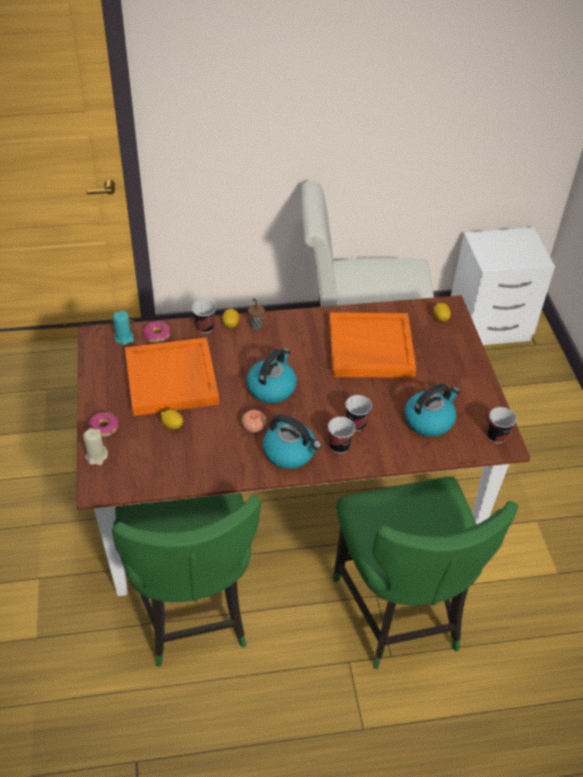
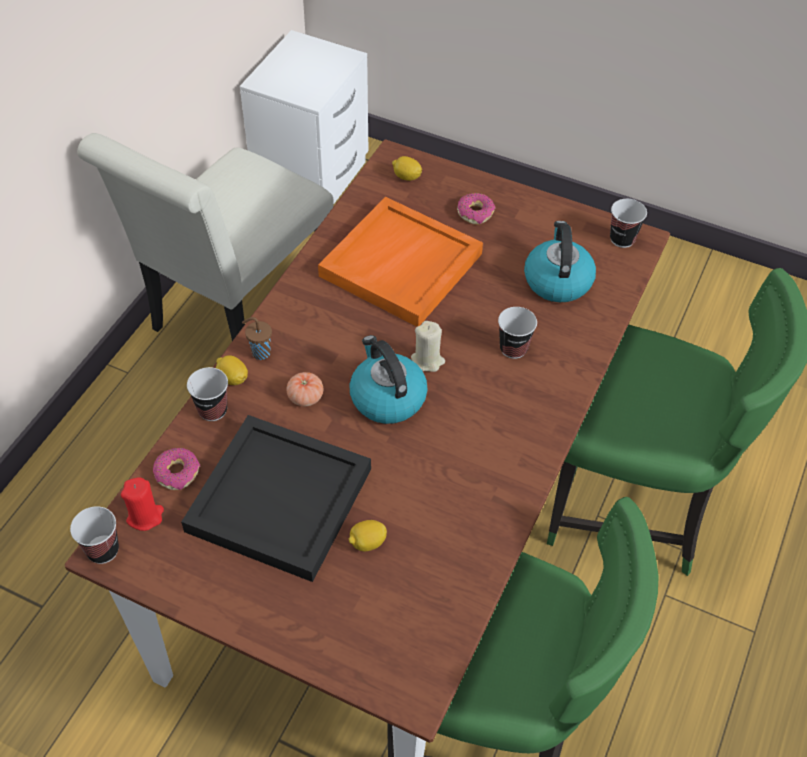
camera: 55 degrees left, 5 degrees up
beige candle [83,428,108,465] -> beige candle moved to [411,321,445,372]
donut [88,412,118,437] -> donut moved to [457,193,496,225]
turquoise candle [113,311,134,345] -> red candle [121,477,164,531]
orange tray [125,337,219,416] -> black tray [181,415,371,582]
tomato [242,410,266,432] -> tomato moved to [286,372,323,406]
kettle [263,414,322,469] -> none
cup [328,417,355,454] -> cup moved to [70,506,119,564]

